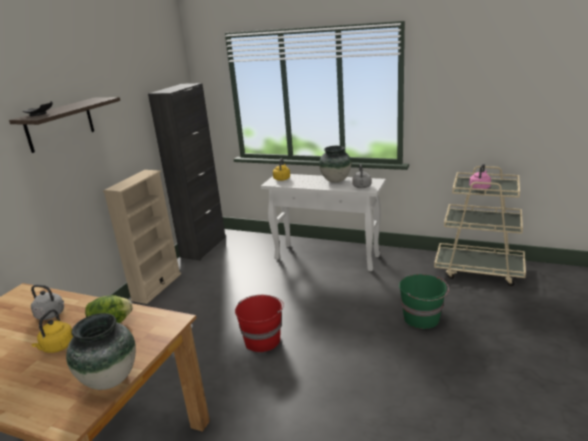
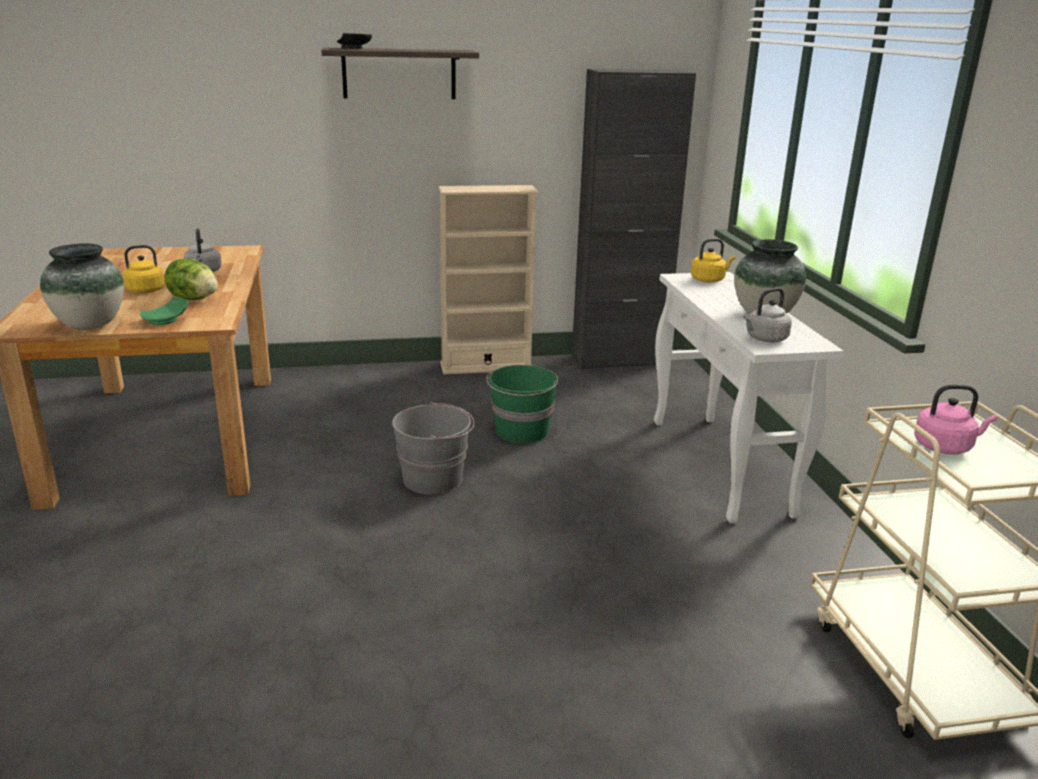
camera: 55 degrees right, 0 degrees up
red bucket [235,295,284,352] -> grey bucket [392,402,475,495]
green bucket [399,274,449,329] -> green bucket moved to [486,365,559,444]
none -> green plate [140,297,188,325]

